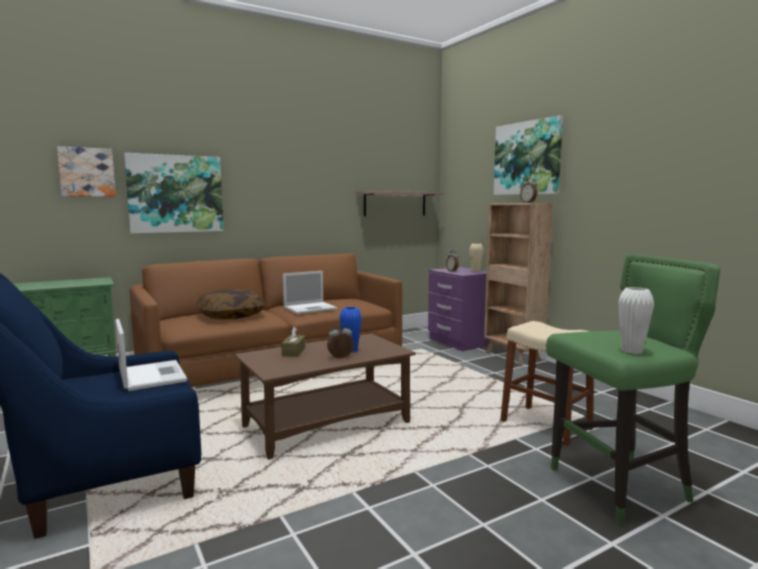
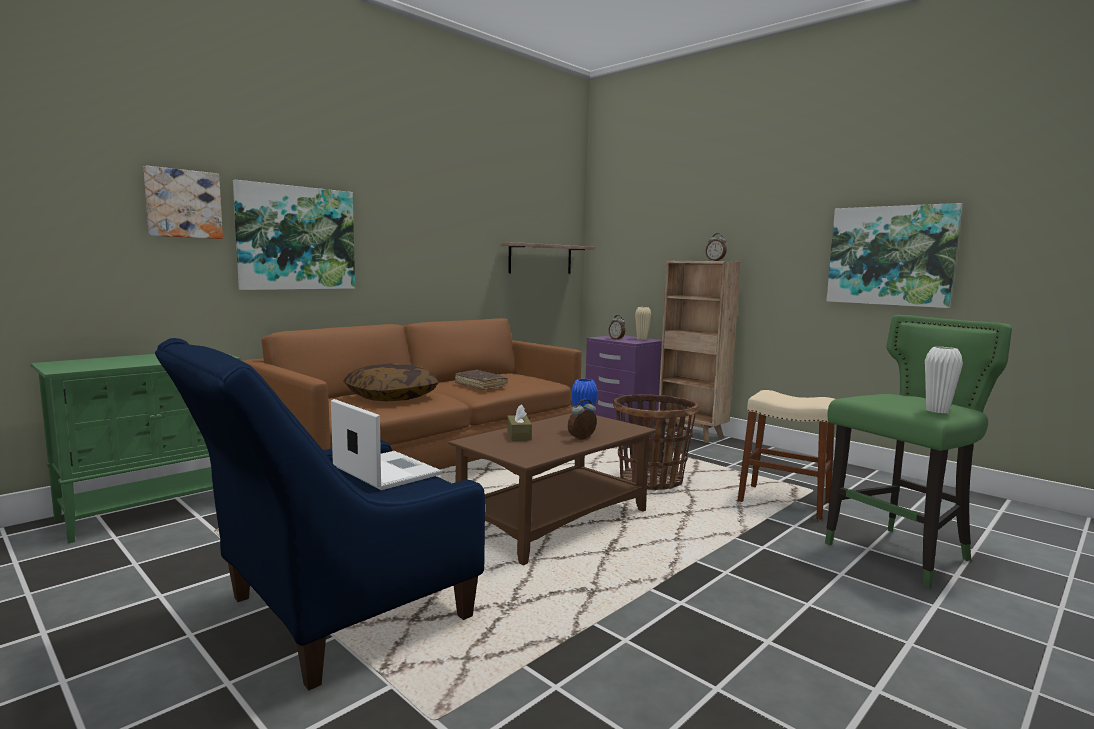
camera: 15 degrees left, 0 degrees up
laptop [283,271,337,314] -> brown book [455,370,508,390]
picture [494,115,563,195] -> picture moved to [826,203,963,308]
none -> basket [613,394,698,491]

